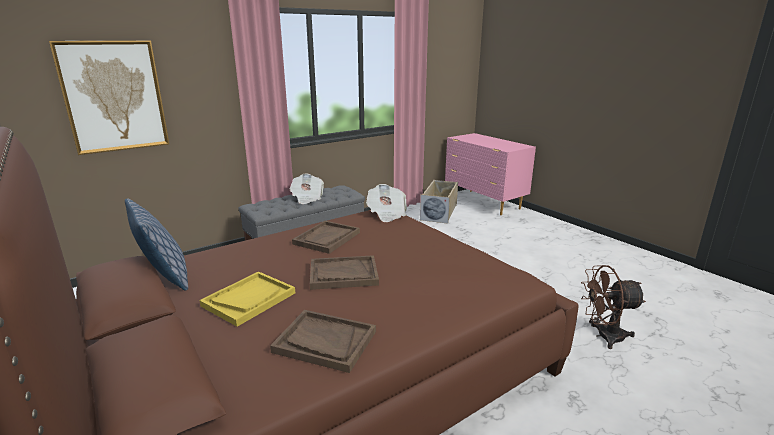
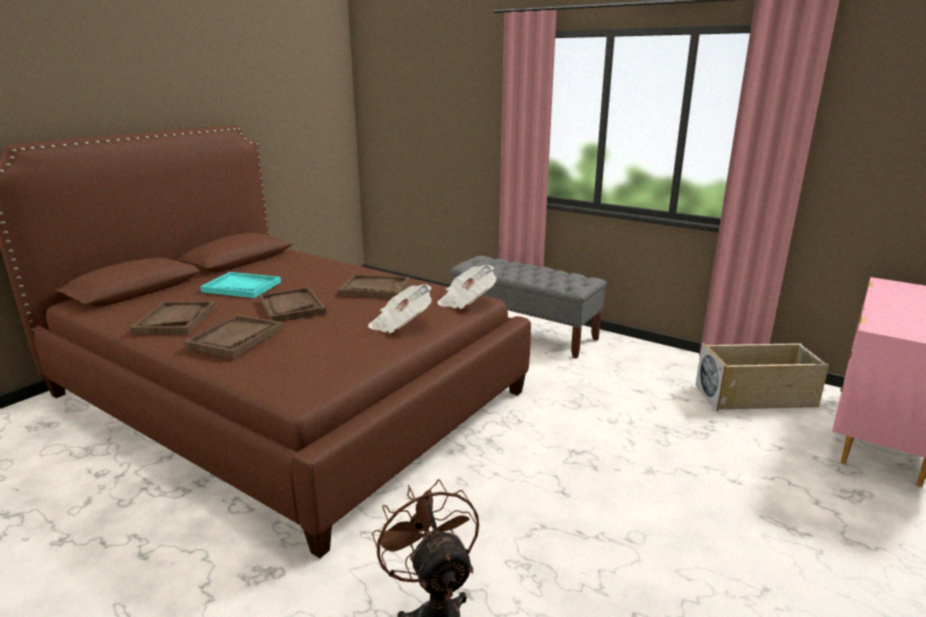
camera: 70 degrees right, 0 degrees up
picture [49,41,169,155] -> none
pillow [125,198,188,291] -> none
yellow tray [199,271,295,327] -> turquoise tray [200,272,281,298]
newspaper [289,174,324,204] -> newspaper moved to [368,284,432,333]
none -> brown tray [184,314,283,358]

